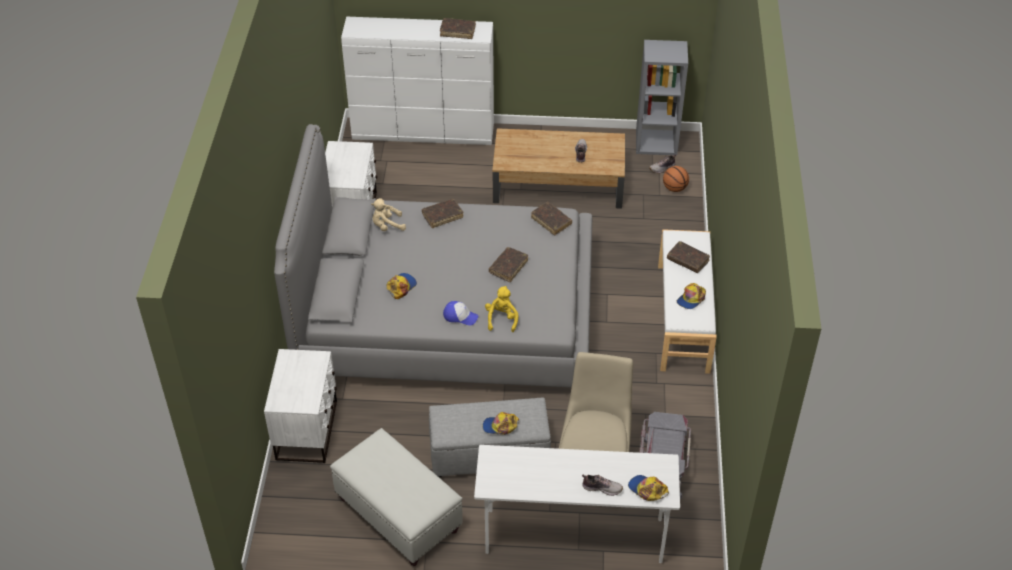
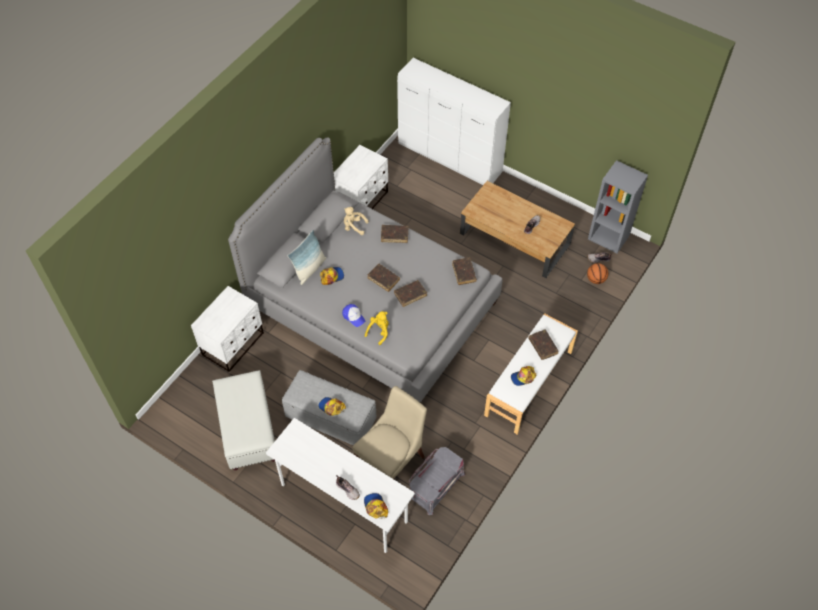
camera: 30 degrees right, 10 degrees up
brown book [440,18,476,39] -> brown book moved to [368,264,400,292]
none -> pillow [287,230,326,285]

